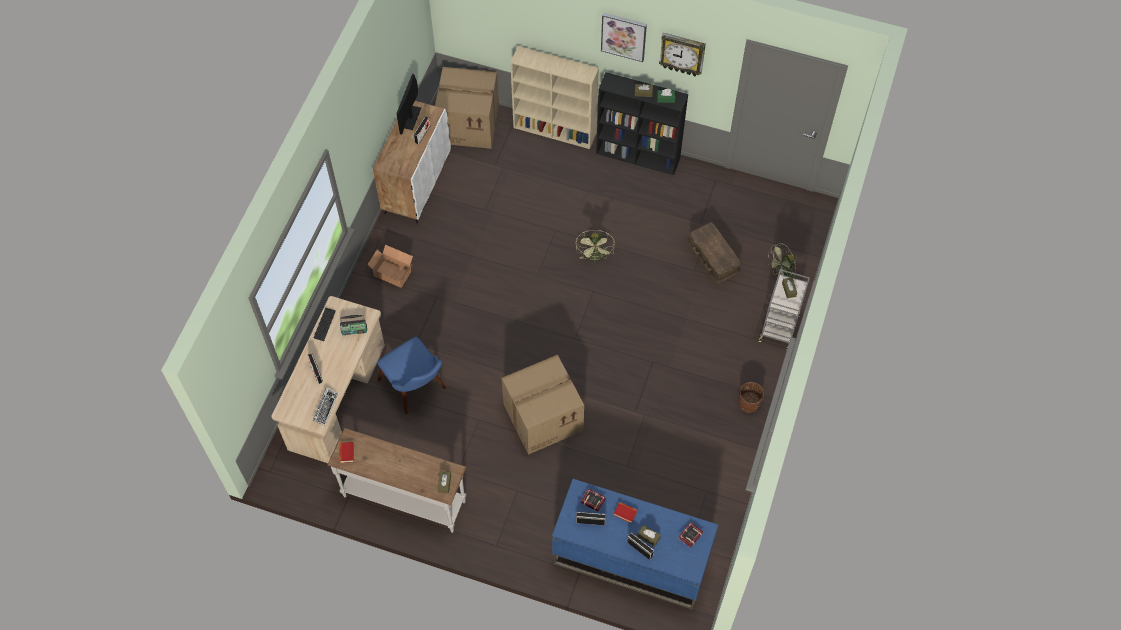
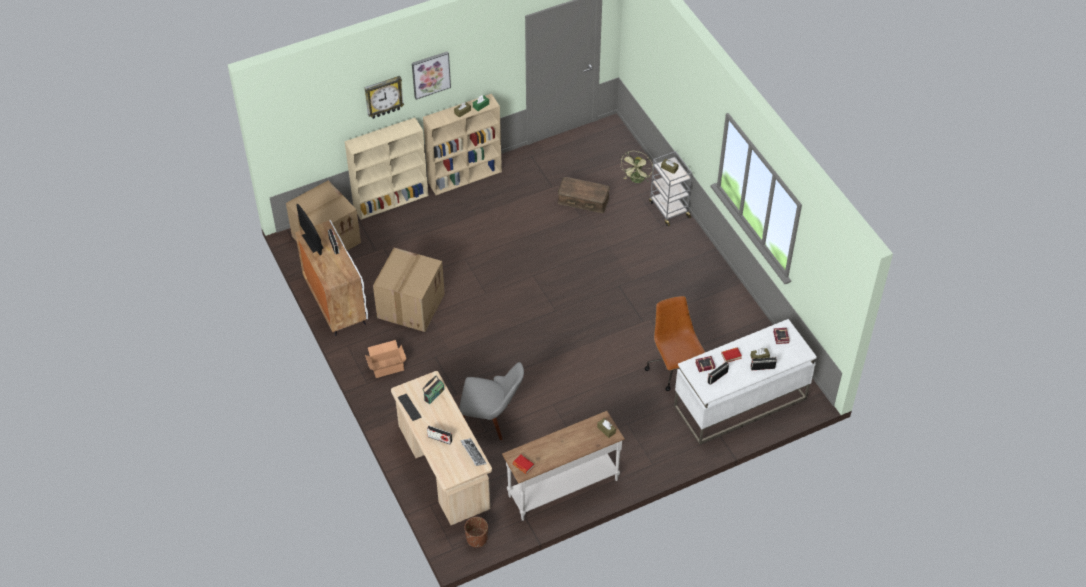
camera: 45 degrees left, 10 degrees down
blue chair [377,337,446,414] -> grey chair [459,362,524,440]
cardboard box [501,355,584,455] -> cardboard box moved to [373,248,445,332]
blue desk [552,479,718,610] -> white desk [674,319,817,444]
green fan [576,230,615,261] -> none
black bookcase [596,72,688,175] -> beige bookcase [423,94,502,195]
wall clock [659,33,706,77] -> wall clock moved to [365,76,404,119]
brown planter [738,382,764,413] -> brown planter moved to [465,517,488,548]
none -> brown office chair [645,296,705,391]

